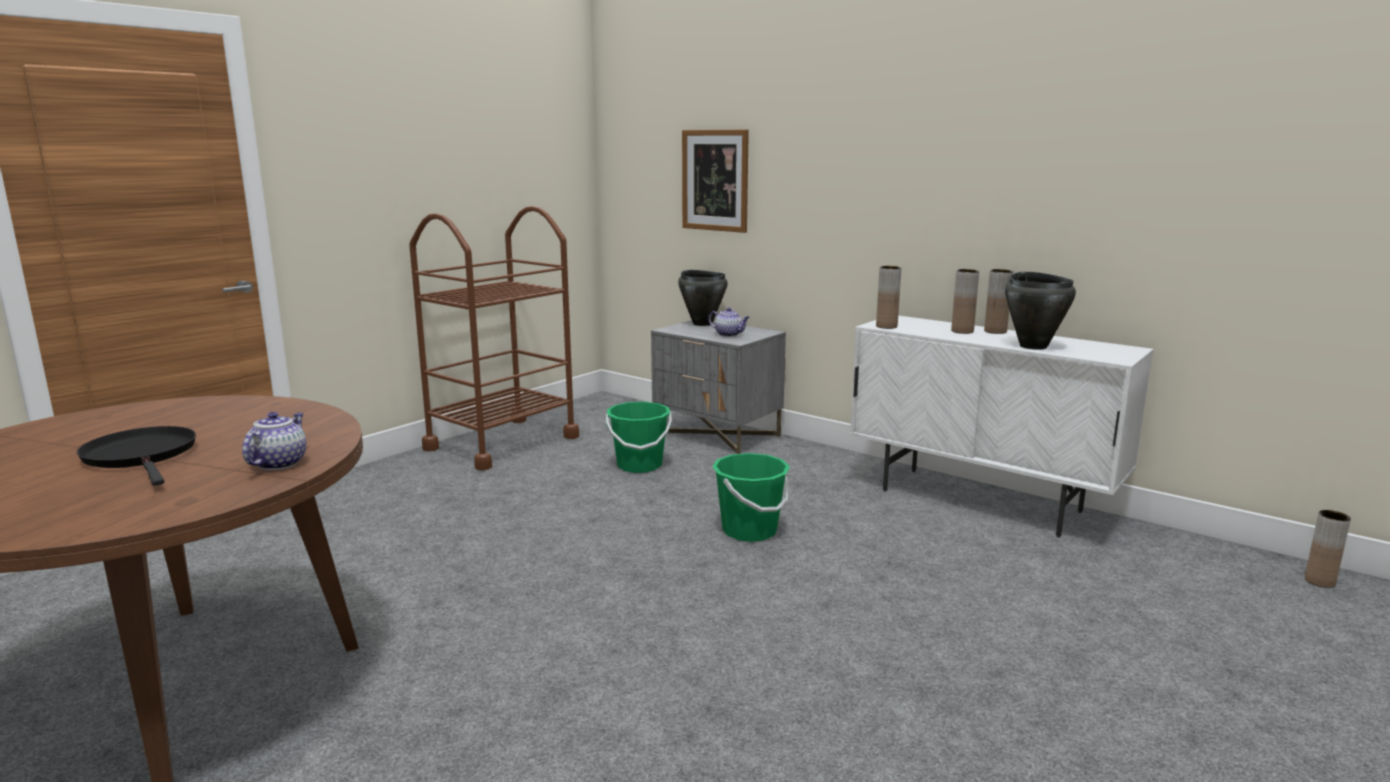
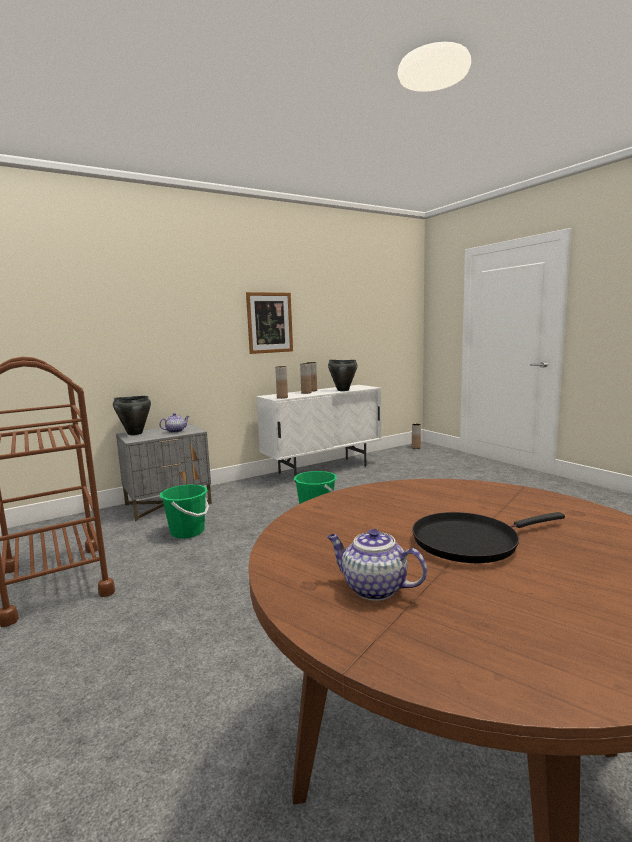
camera: 70 degrees left, 5 degrees down
teapot [242,412,306,470] -> teapot moved to [327,529,427,601]
picture [682,129,749,233] -> picture moved to [246,292,293,354]

